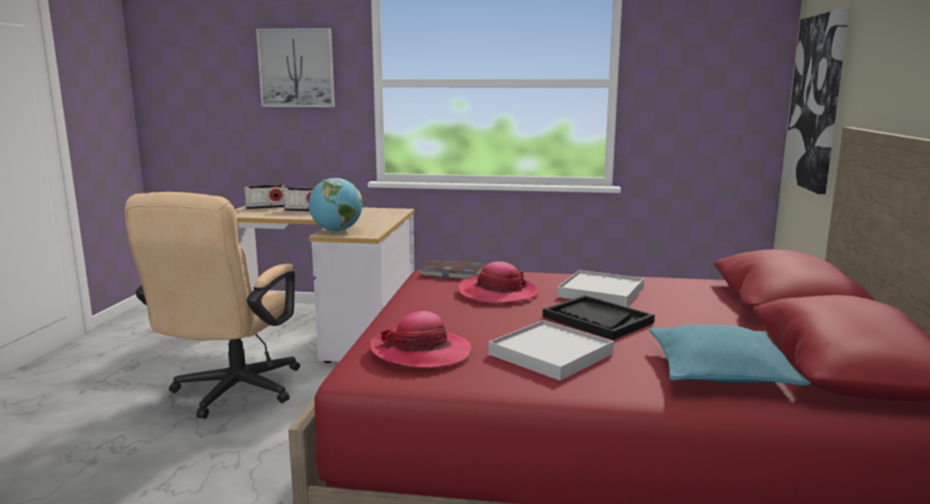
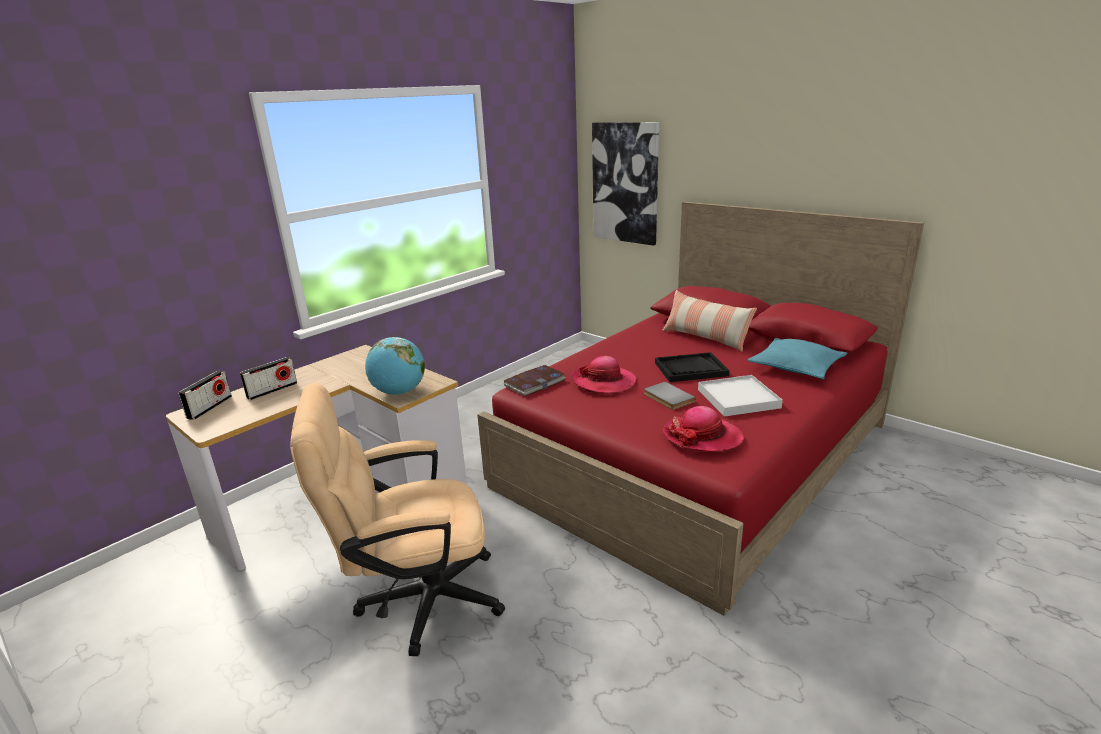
camera: 55 degrees left, 10 degrees up
beige office chair [125,192,300,419] -> beige office chair turned 120 degrees clockwise [290,383,505,656]
picture [256,28,335,107] -> none
white tray [557,270,644,307] -> none
none -> grey book [644,382,696,410]
none -> pillow [662,290,757,352]

